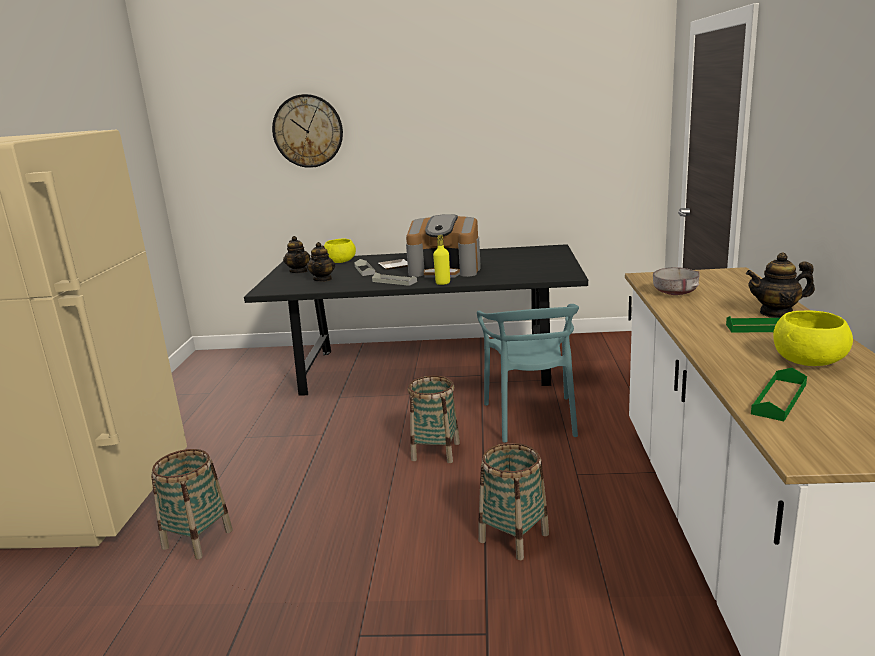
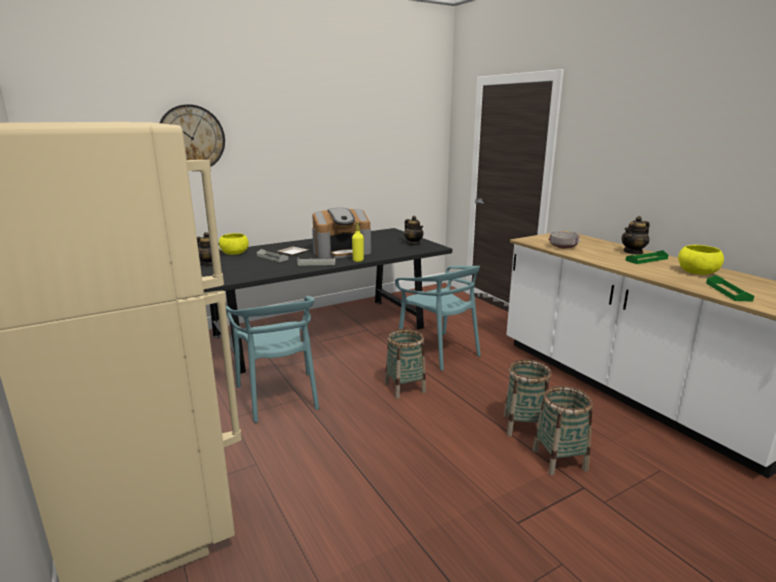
camera: 35 degrees left, 0 degrees up
basket [151,449,233,559] -> basket moved to [533,386,593,475]
teapot [307,242,335,282] -> teapot moved to [404,216,424,245]
none -> turquoise chair [226,296,319,423]

